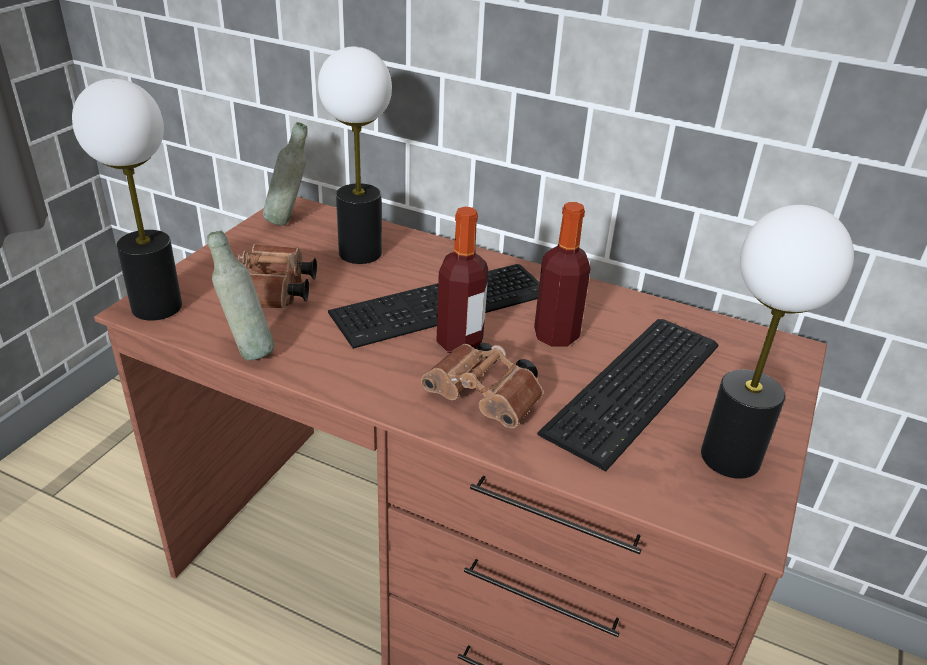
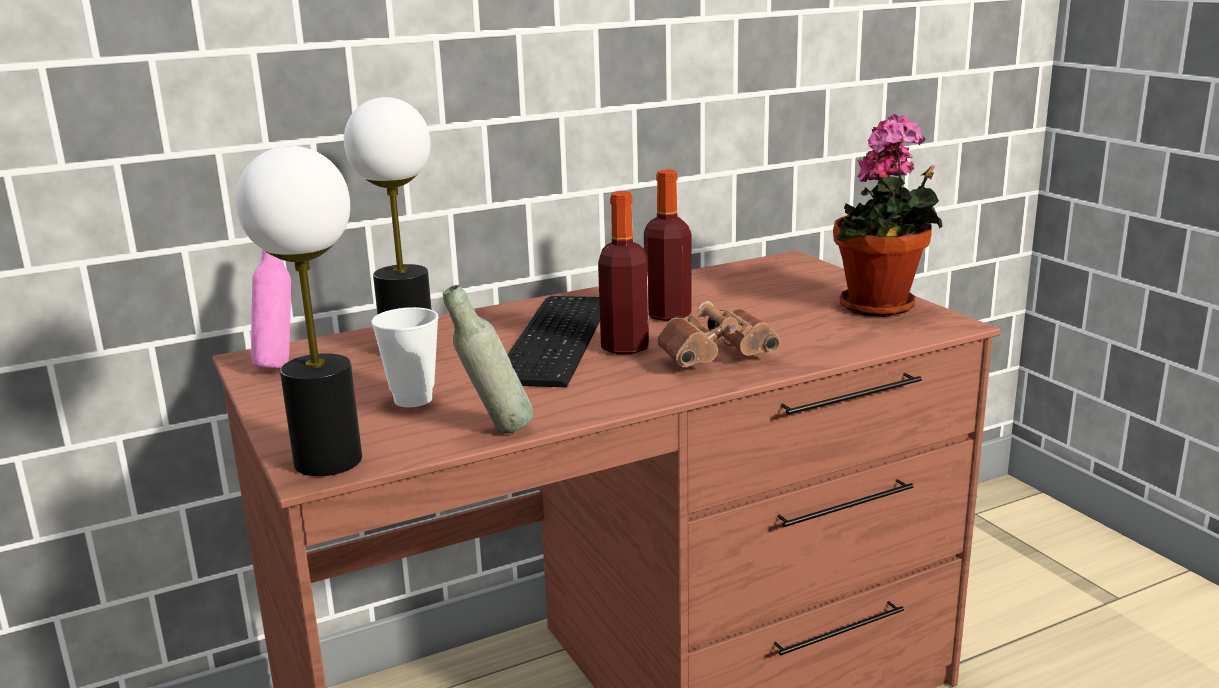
camera: 50 degrees left, 15 degrees down
brown binoculars [238,244,317,309] -> cup [372,307,439,407]
grey bottle [263,122,308,226] -> pink bottle [251,250,291,368]
keyboard [537,319,719,471] -> none
table lamp [701,205,854,479] -> potted plant [833,114,943,317]

